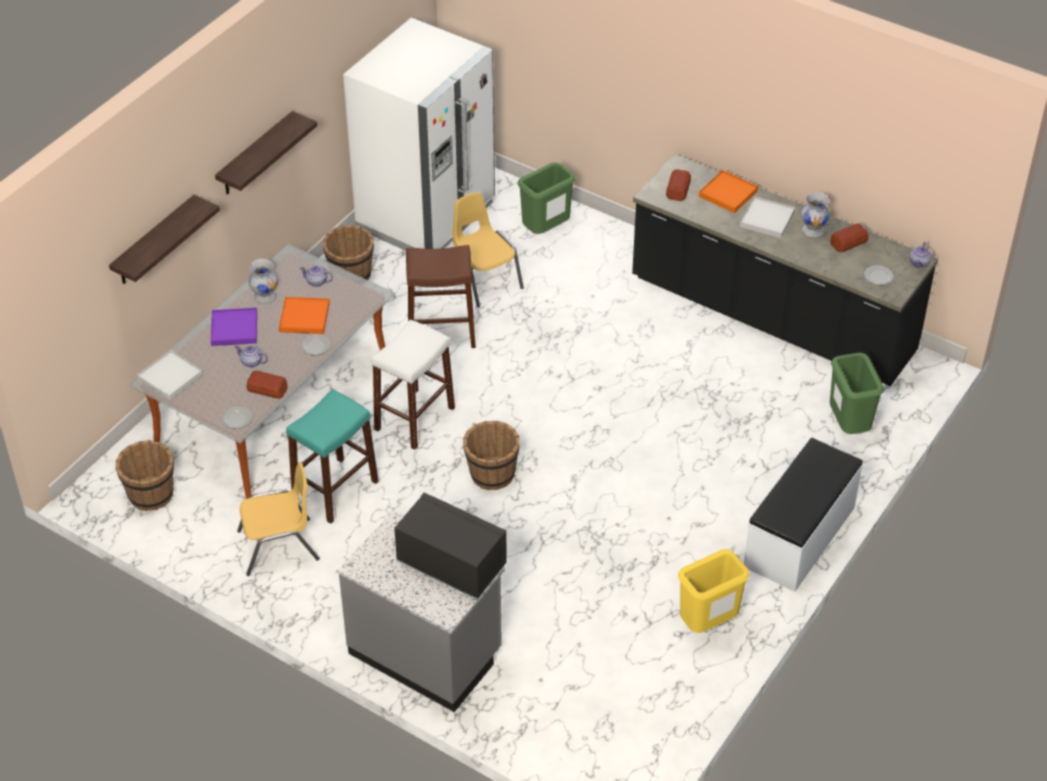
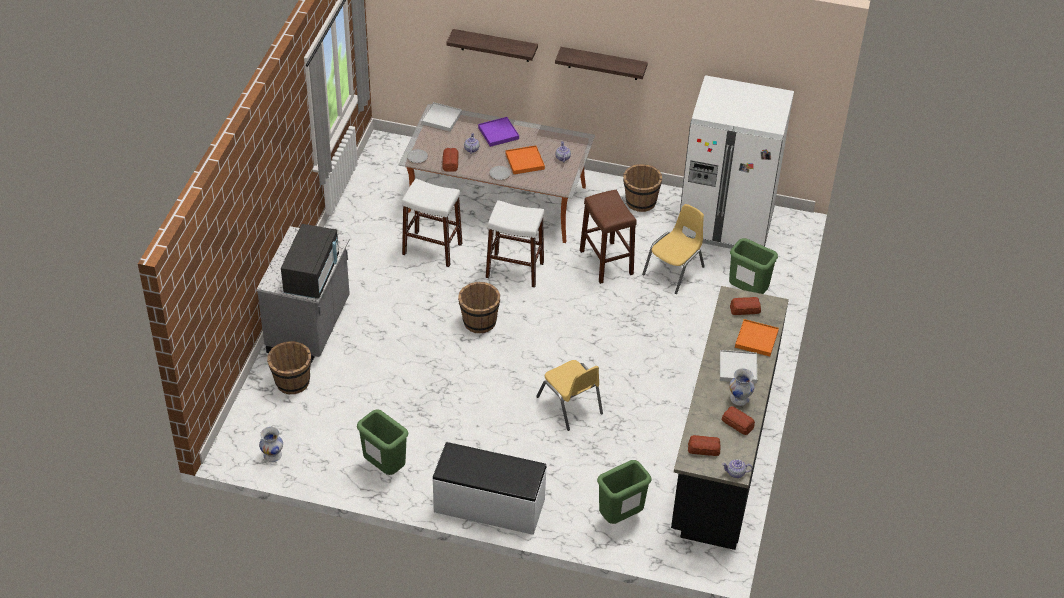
camera: 70 degrees right, 0 degrees up
brown bucket [116,440,174,511] -> brown bucket moved to [267,341,311,395]
yellow chair [237,462,320,576] -> yellow chair moved to [536,360,603,431]
white vase [249,259,278,304] -> white vase moved to [259,427,283,462]
turquoise stool [286,389,379,524] -> white stool [402,179,462,267]
yellow trash can [678,549,749,633] -> green trash can [357,410,409,475]
plate [864,266,894,285] -> bread [688,435,720,456]

